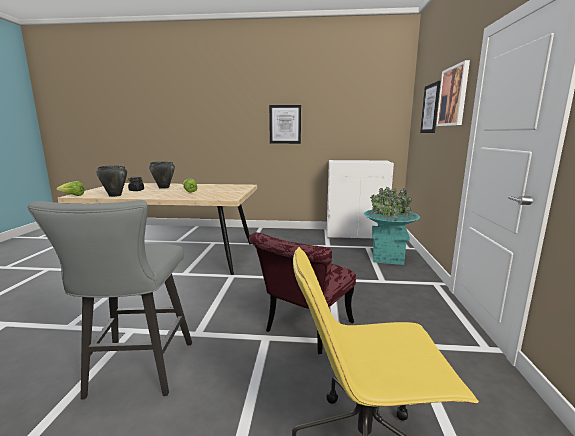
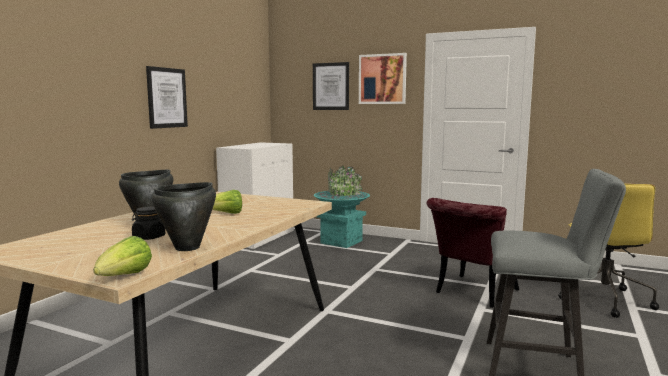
camera: 70 degrees left, 5 degrees down
red chair [249,232,356,354] -> red chair turned 75 degrees clockwise [427,198,519,308]

